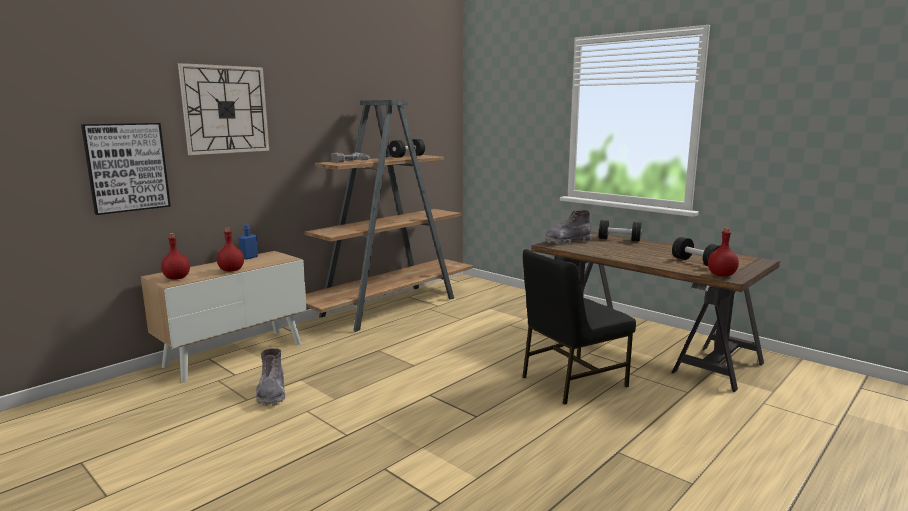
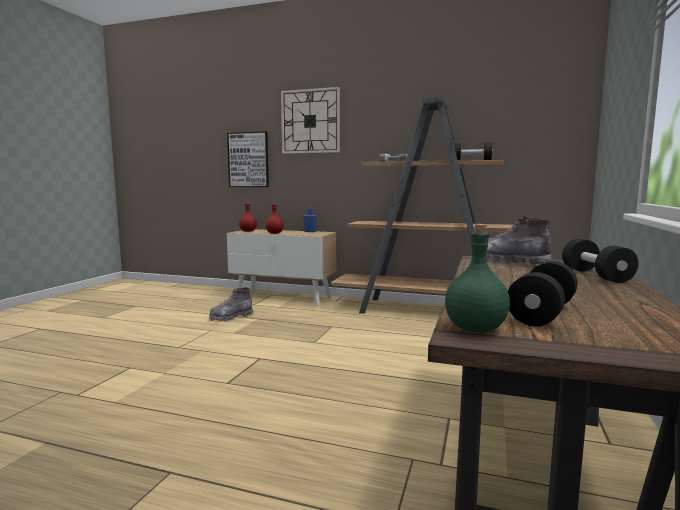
camera: 65 degrees right, 5 degrees down
black chair [522,249,636,405] -> none
red bottle [708,228,739,277] -> green bottle [445,224,510,333]

